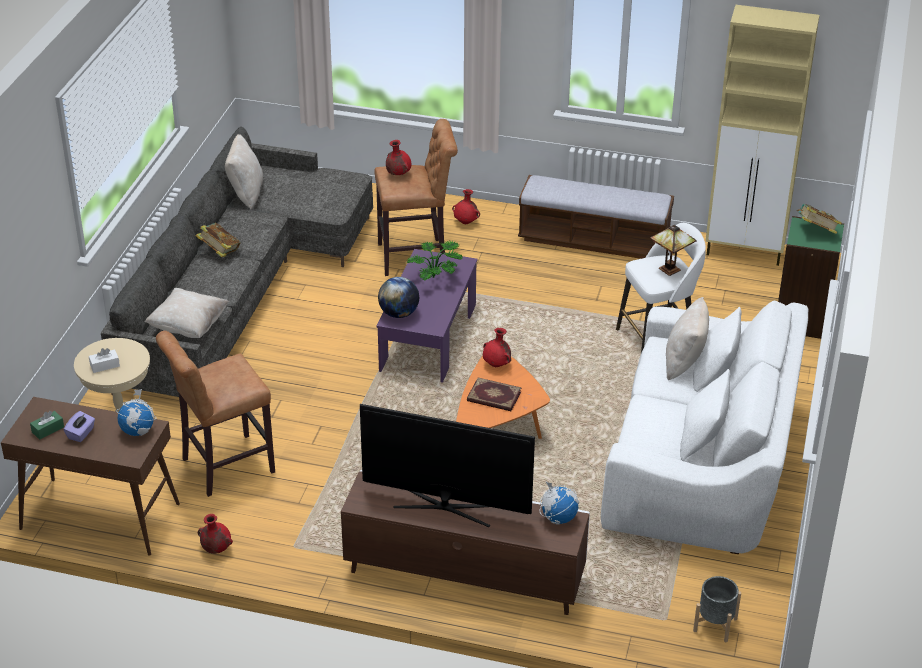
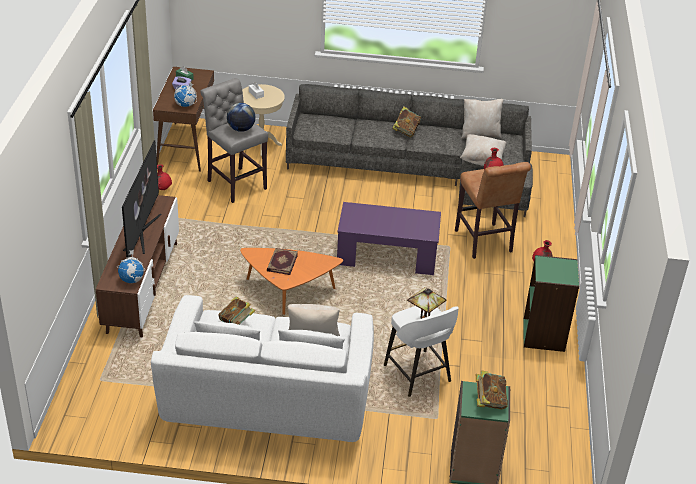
camera: 80 degrees right, 0 degrees up
beige pillow [144,288,229,338] -> beige pillow moved to [460,134,507,166]
brown stool [156,331,275,497] -> grey stool [200,78,268,203]
globe [378,277,419,318] -> globe moved to [227,103,256,132]
potted plant [407,240,463,281] -> none
red vase [483,328,511,367] -> none
bench [518,175,674,259] -> green bookcase [523,255,579,352]
grey planter [693,576,741,642] -> none
beige cabinet [705,5,819,266] -> none
none -> book [218,297,255,325]

